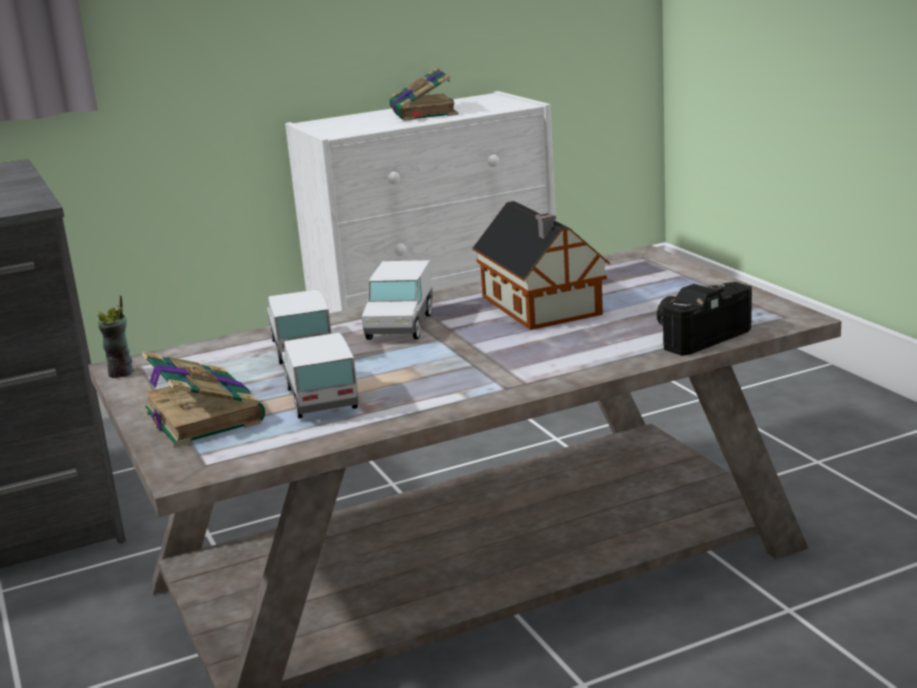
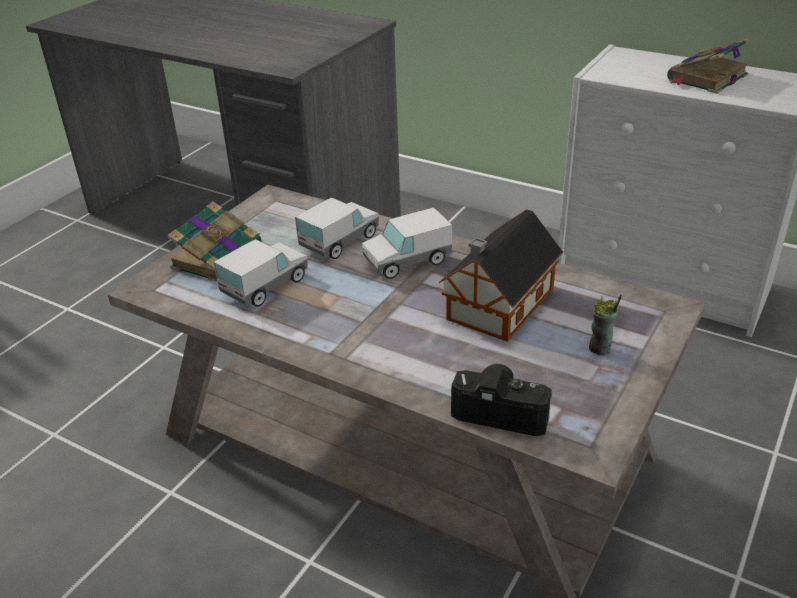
camera: 55 degrees right, 15 degrees up
cup [97,295,134,378] -> cup moved to [589,294,622,356]

